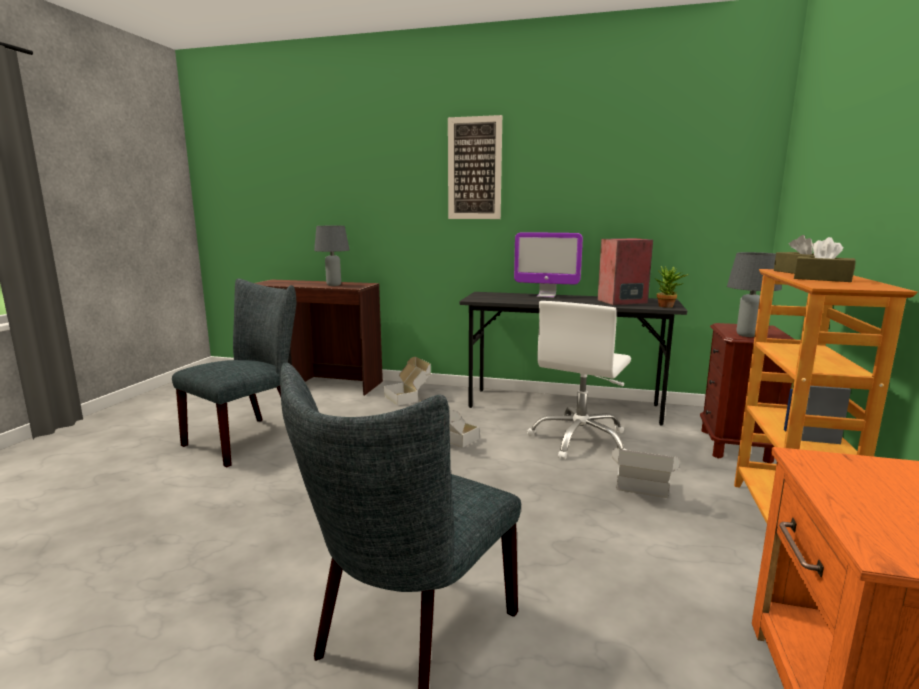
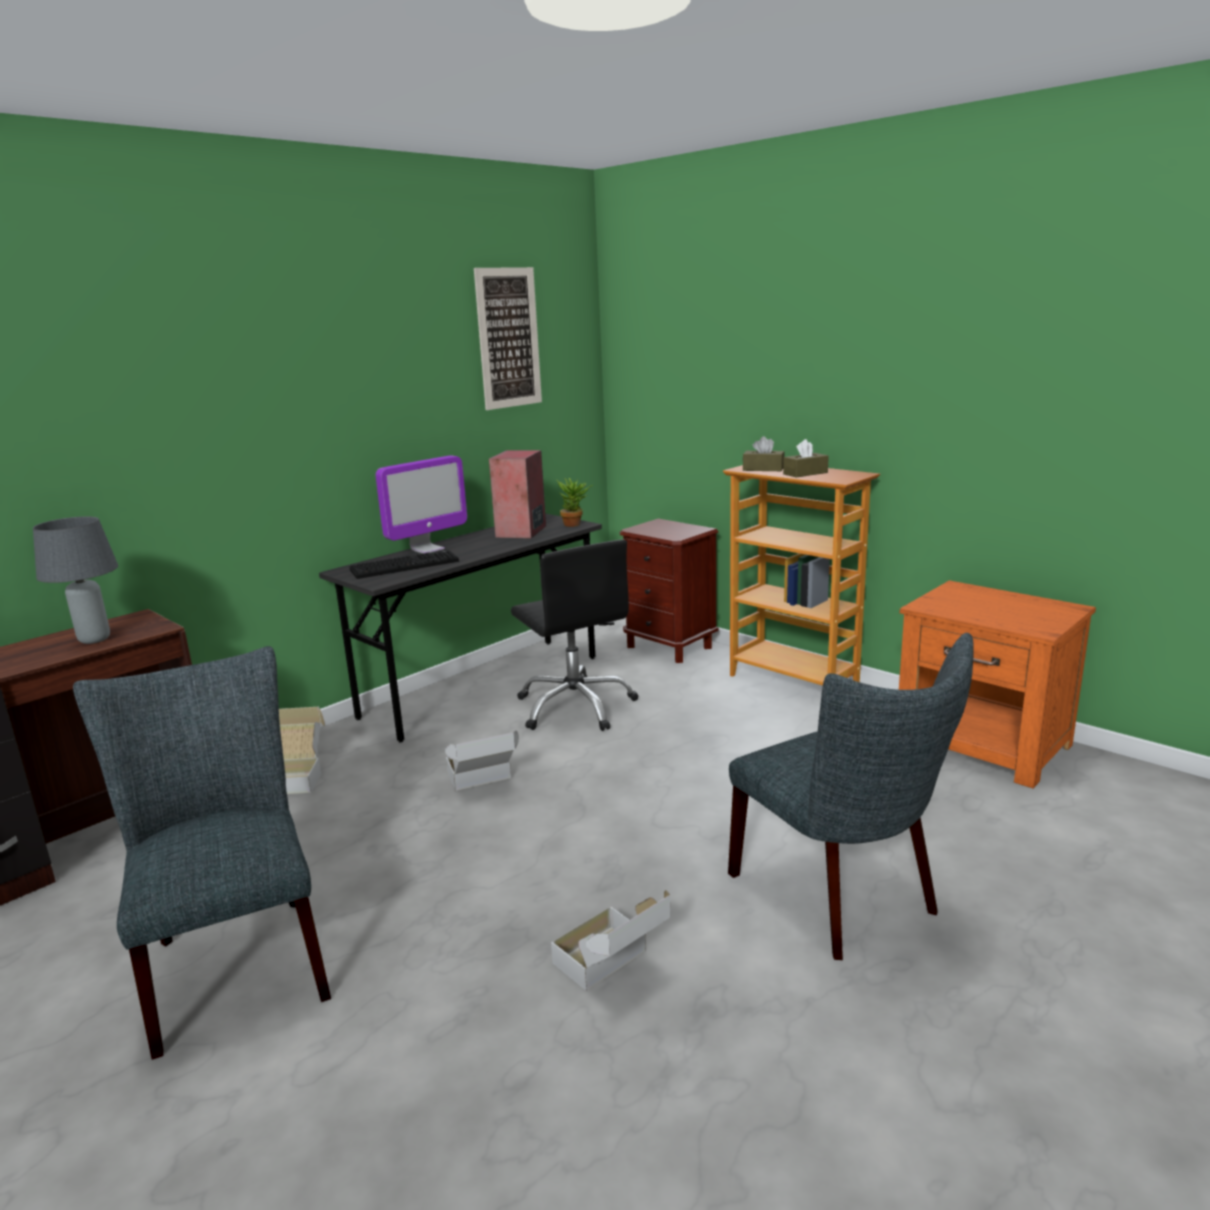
camera: 60 degrees left, 5 degrees up
picture [448,115,502,219] -> picture moved to [474,267,542,410]
white office chair [527,301,631,460] -> black office chair [511,539,638,731]
cardboard box [612,448,680,498] -> cardboard box moved to [551,890,670,991]
grey table lamp [727,252,782,337] -> none
none -> keyboard [349,550,459,579]

